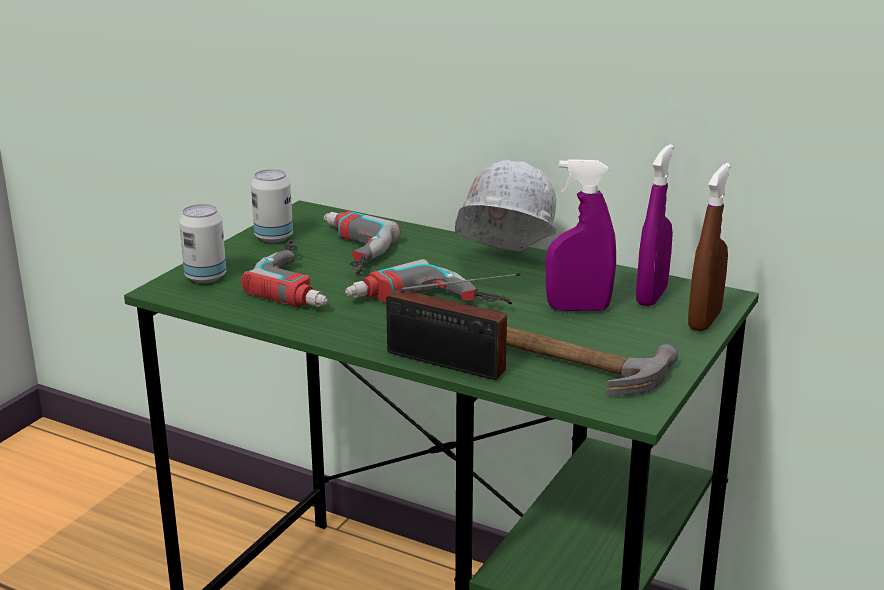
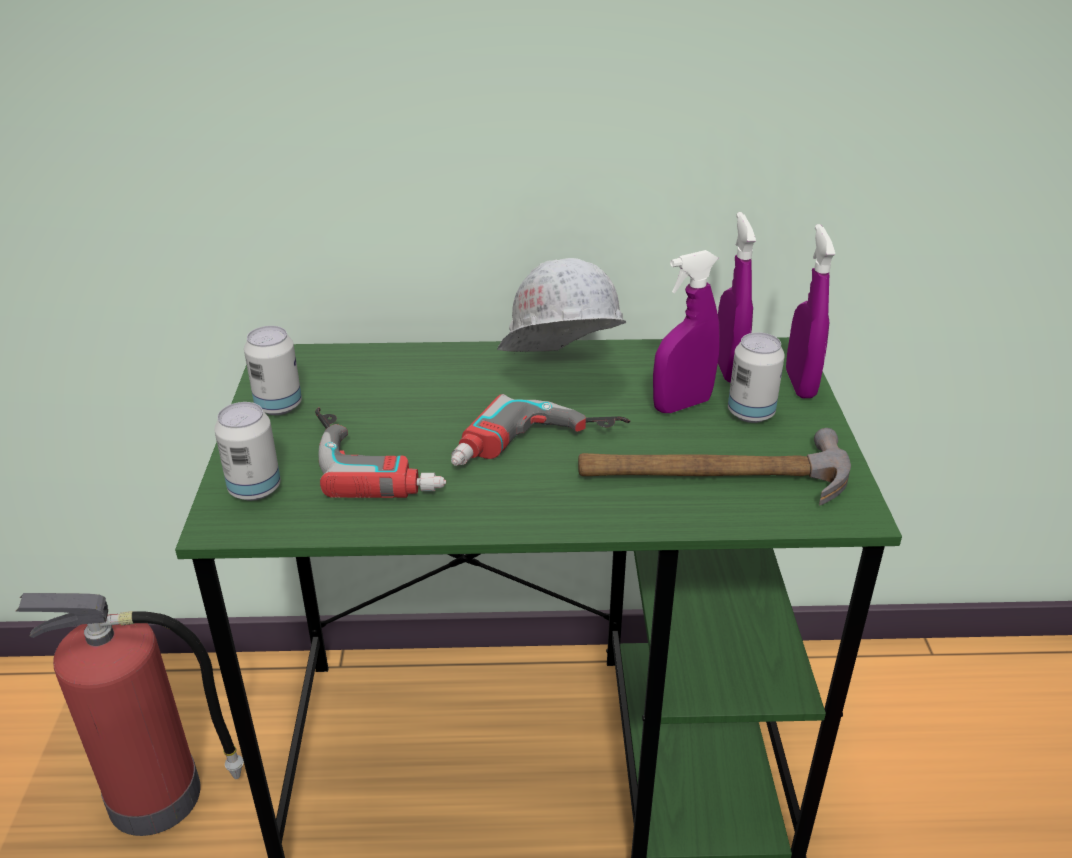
camera: 30 degrees left, 10 degrees up
power drill [324,211,401,275] -> none
radio [386,273,521,380] -> none
brown spray bottle [688,163,731,332] -> purple spray bottle [786,224,835,398]
none -> fire extinguisher [15,593,244,836]
none -> can [728,332,785,423]

